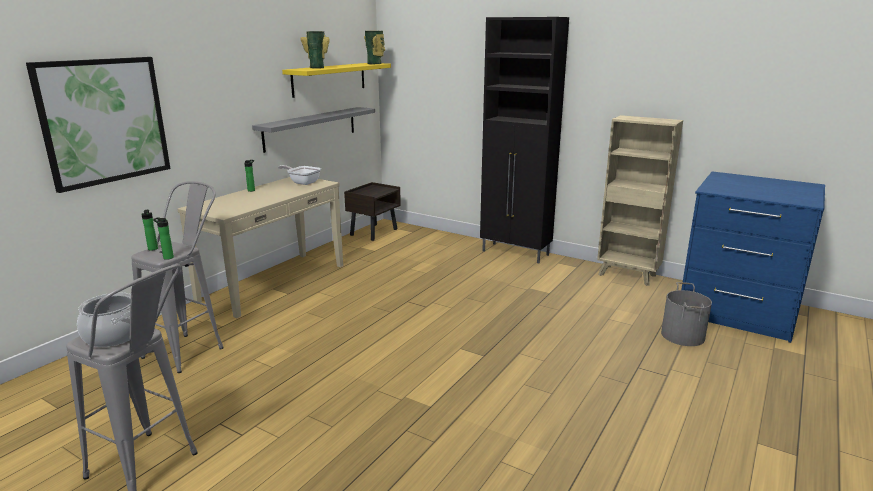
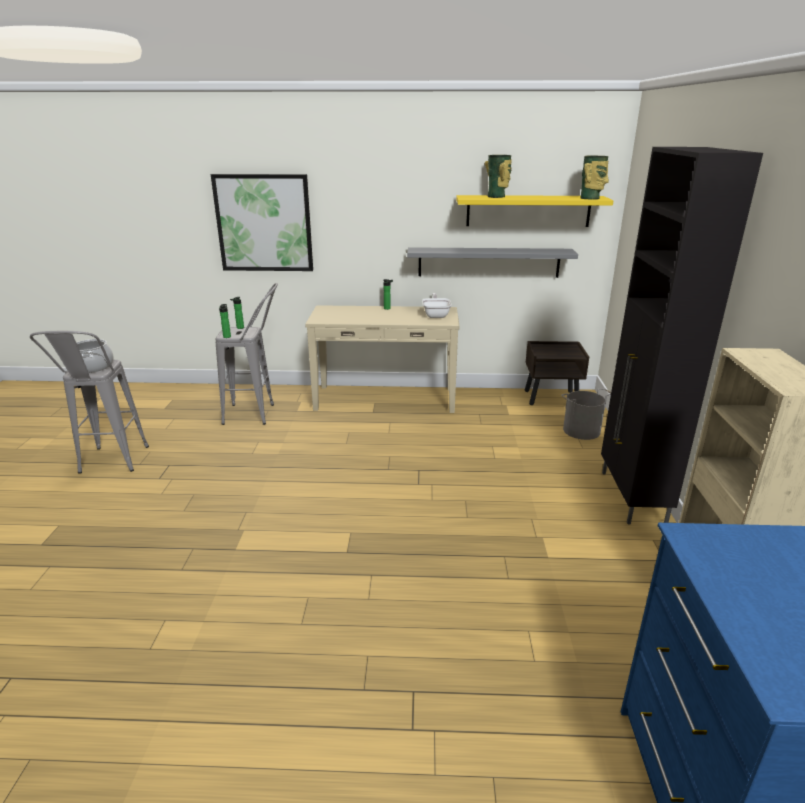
camera: 60 degrees right, 5 degrees up
grey bucket [661,282,712,346] -> grey bucket moved to [561,388,611,440]

